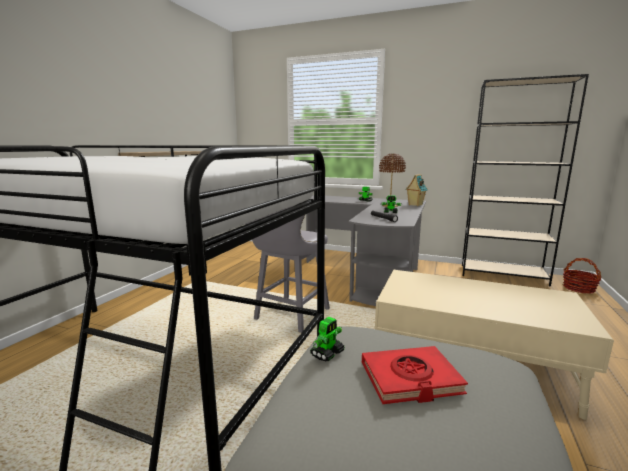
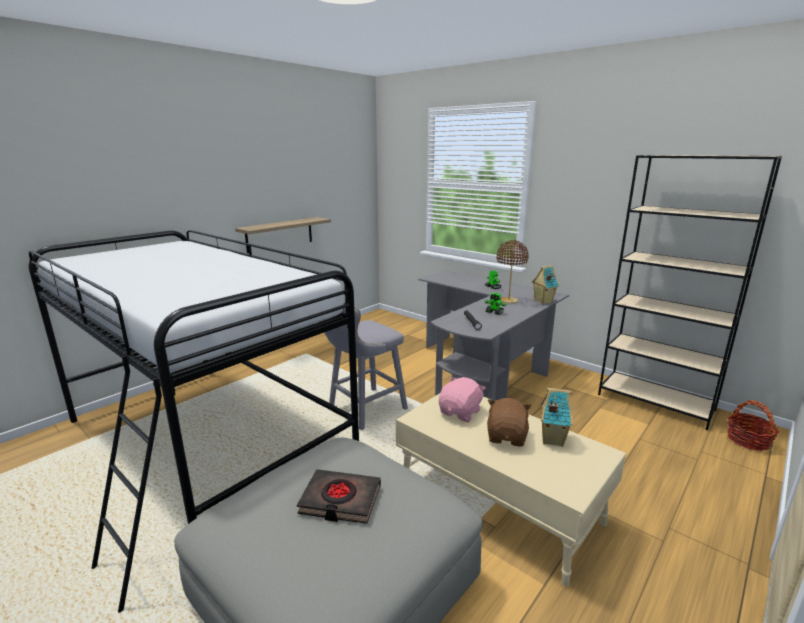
camera: 20 degrees right, 5 degrees up
toy robot [310,317,345,362] -> none
red book [362,346,468,404] -> black book [297,469,381,524]
none -> pink plush toy [439,377,486,422]
none -> brown plush toy [487,398,531,447]
none -> toy house [540,388,573,447]

